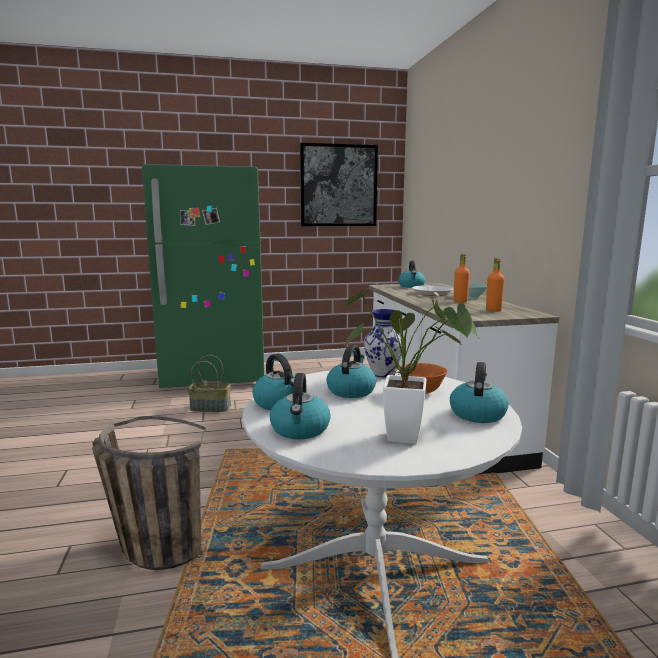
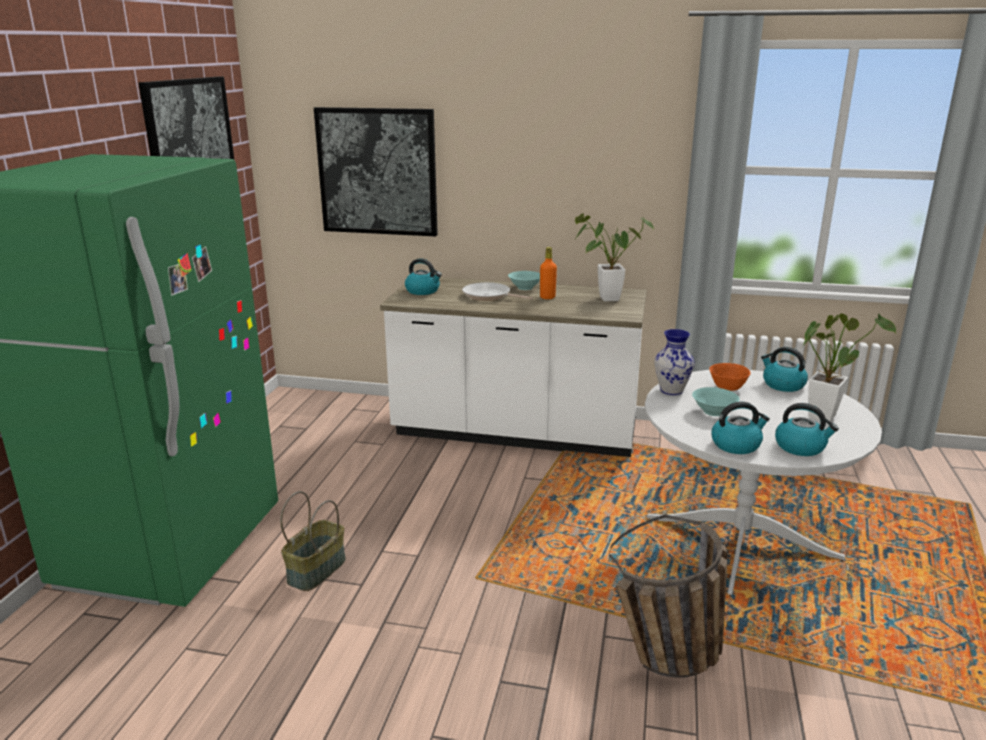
camera: 65 degrees left, 10 degrees up
kettle [327,345,376,398] -> turquoise bowl [692,387,740,416]
orange bottle [486,258,505,312] -> potted plant [575,213,654,301]
none -> picture [314,107,438,237]

